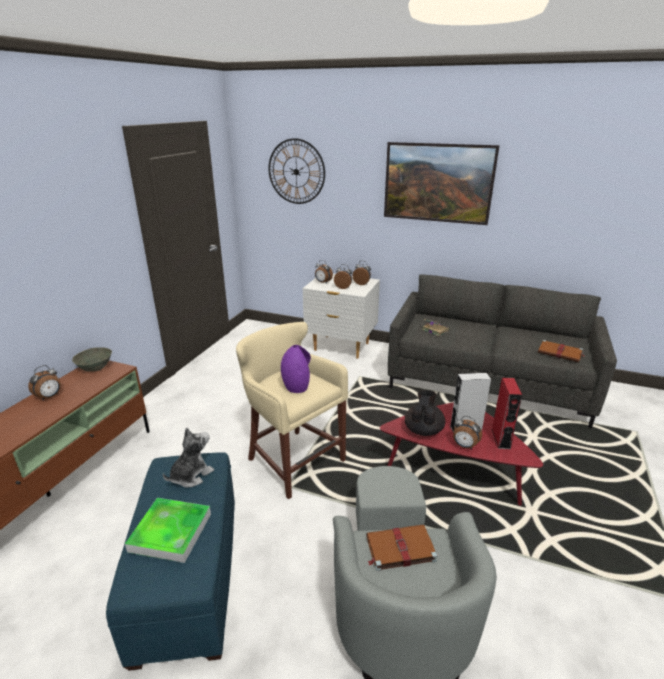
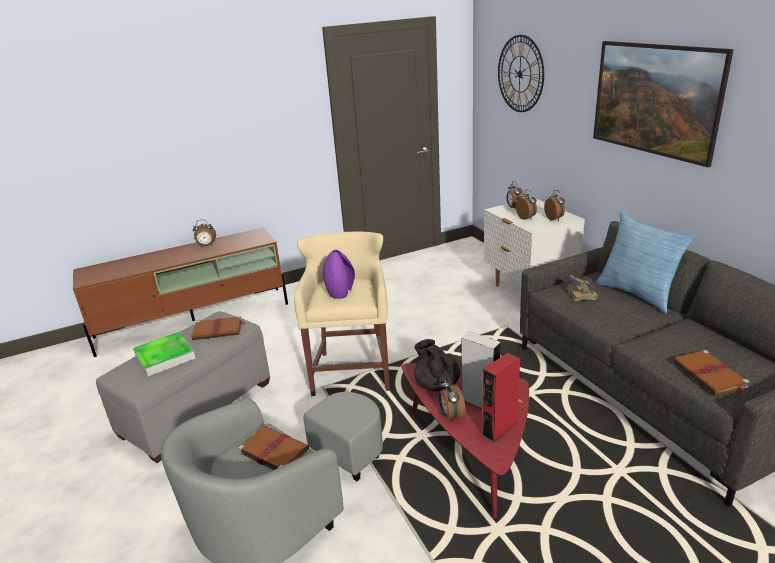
camera: 45 degrees right, 0 degrees up
grey bowl [72,347,112,372] -> none
blue ottoman [106,452,235,671] -> grey ottoman [96,311,270,463]
plush toy [163,427,214,488] -> brown book [191,316,246,340]
black teapot [405,391,445,436] -> black teapot turned 90 degrees counterclockwise [414,339,460,391]
none -> pillow [596,212,696,313]

